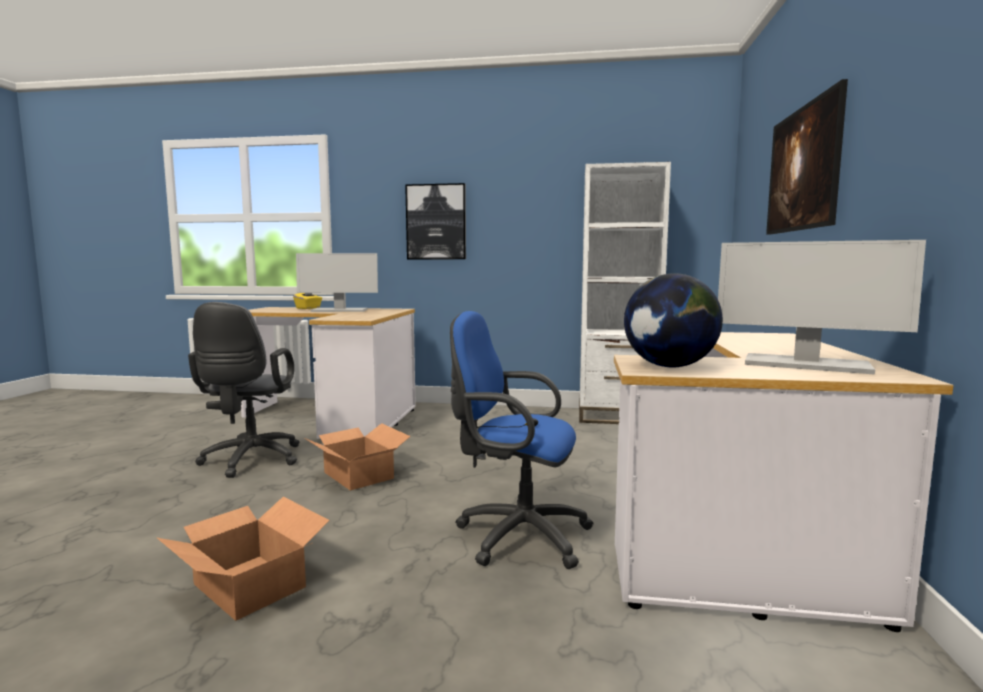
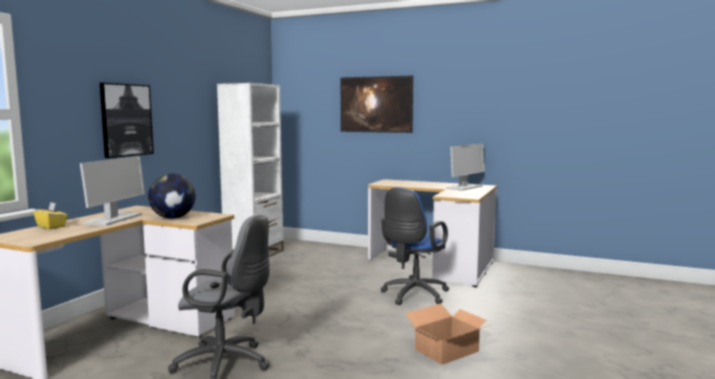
camera: 75 degrees left, 0 degrees up
cardboard box [304,423,411,491] -> none
globe [624,273,723,367] -> globe moved to [148,173,196,219]

